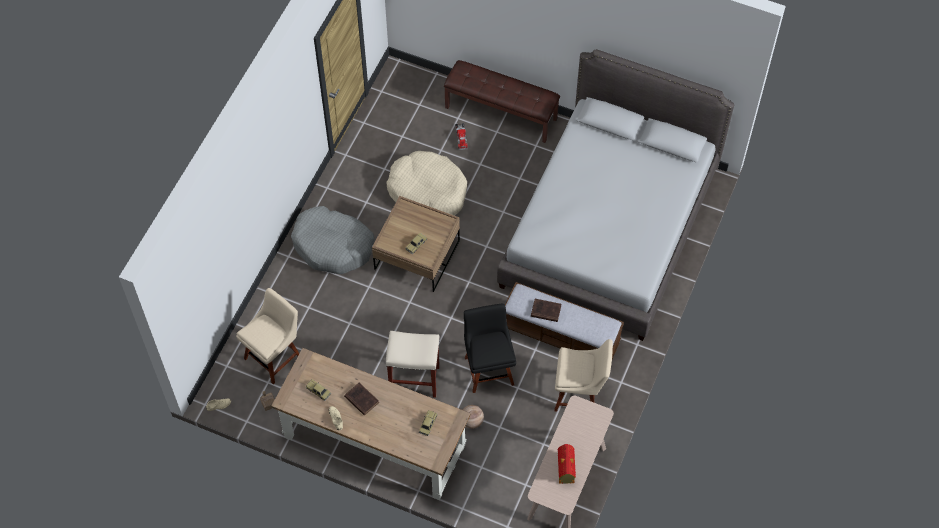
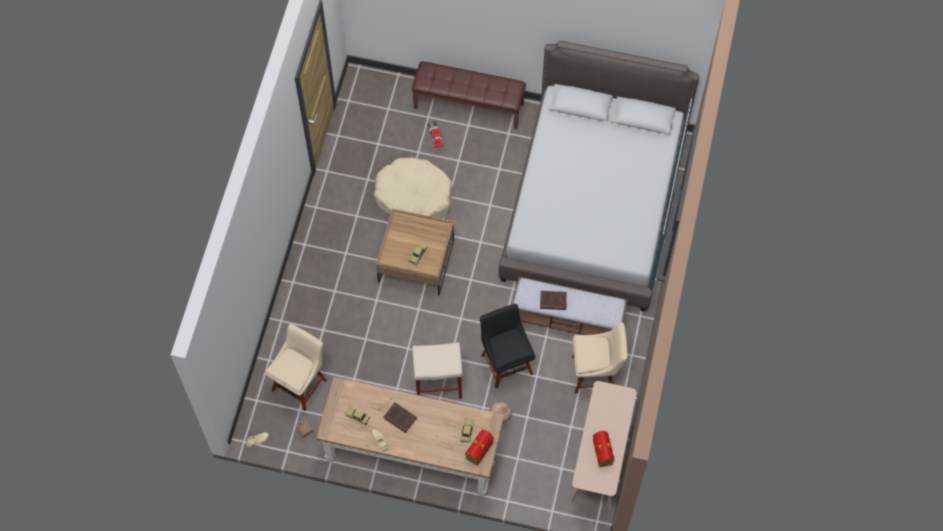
camera: 10 degrees left, 5 degrees up
grey dog bed [291,206,374,274] -> none
none -> toy house [465,430,494,466]

